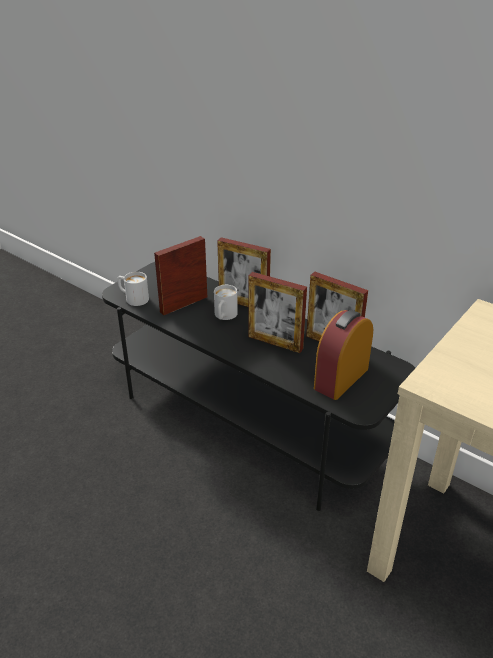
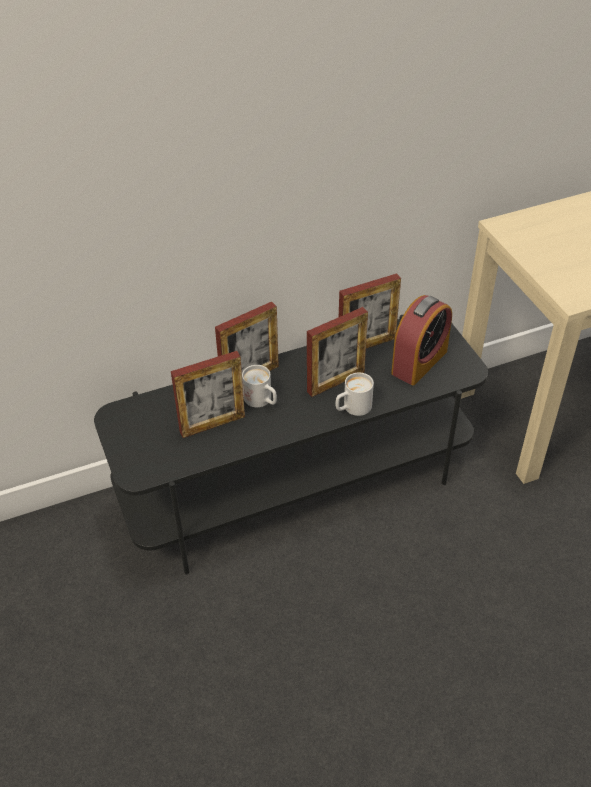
camera: 60 degrees left, 10 degrees up
white mug [118,272,149,306] -> white mug moved to [335,372,374,416]
picture frame [154,236,207,315] -> picture frame turned 105 degrees counterclockwise [171,351,245,438]
alarm clock [314,310,373,400] -> alarm clock turned 120 degrees counterclockwise [391,295,452,385]

